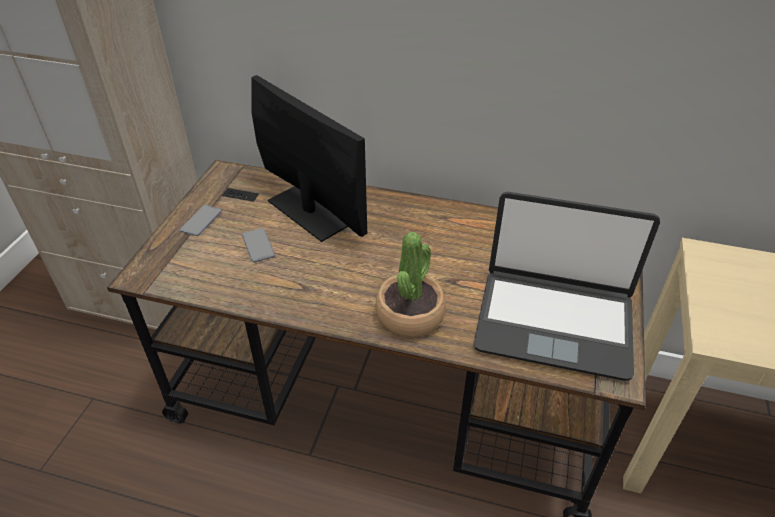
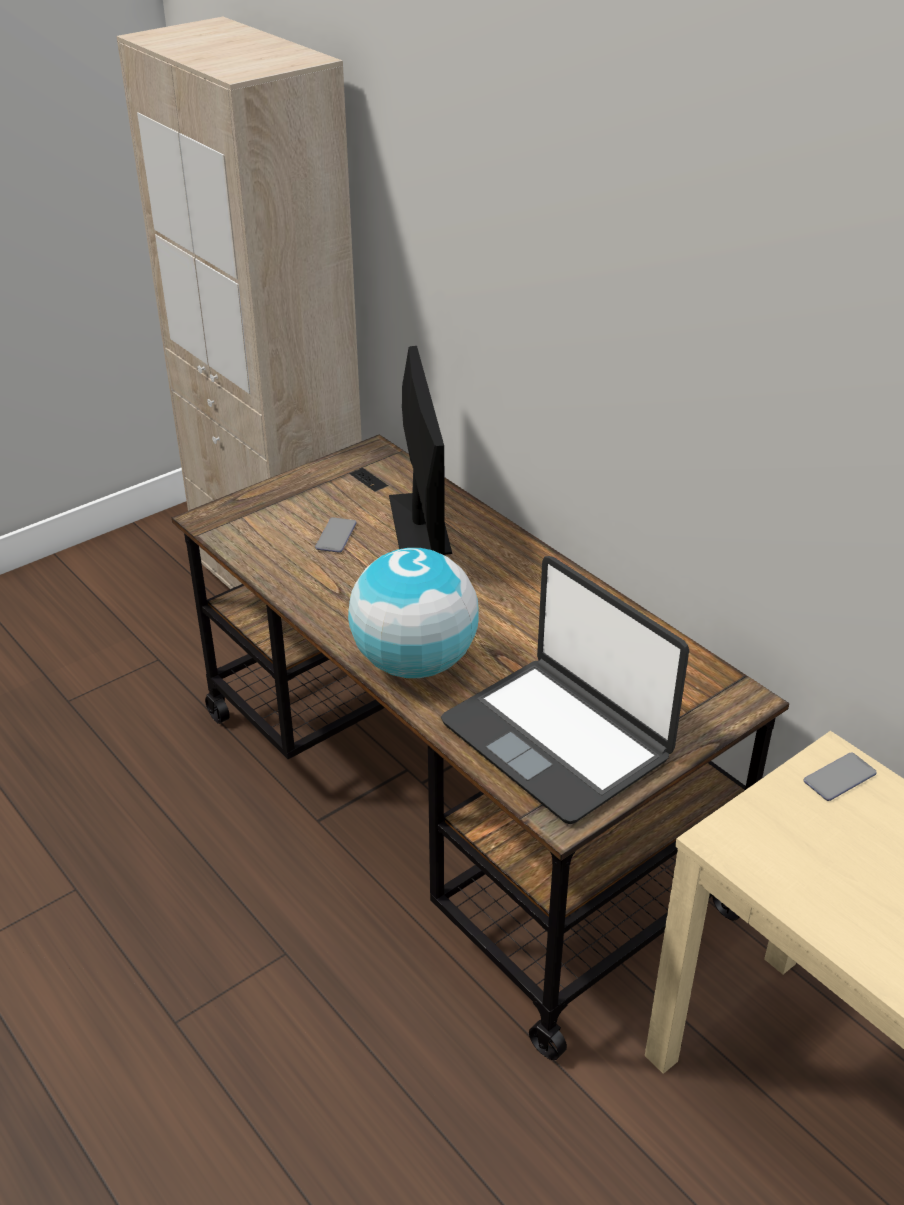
camera: 35 degrees right, 5 degrees down
phone [180,205,222,236] -> phone moved to [804,752,877,801]
potted plant [375,232,446,338] -> globe [348,548,479,678]

